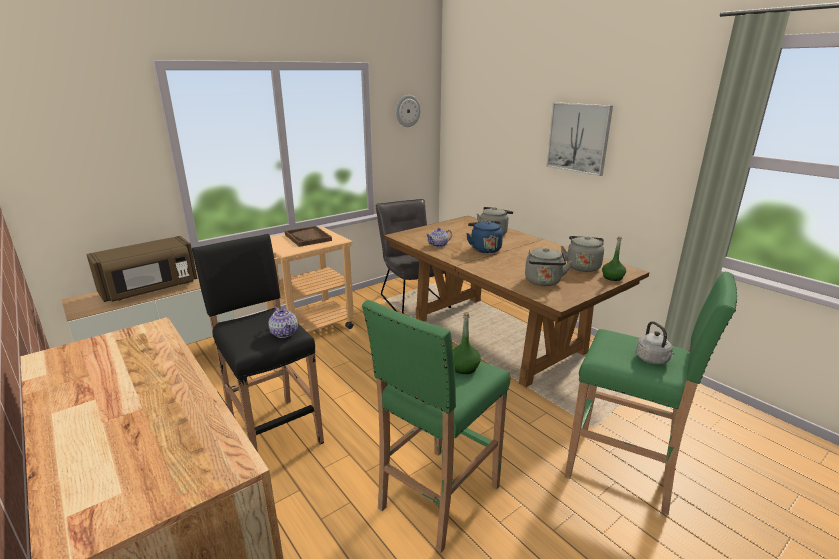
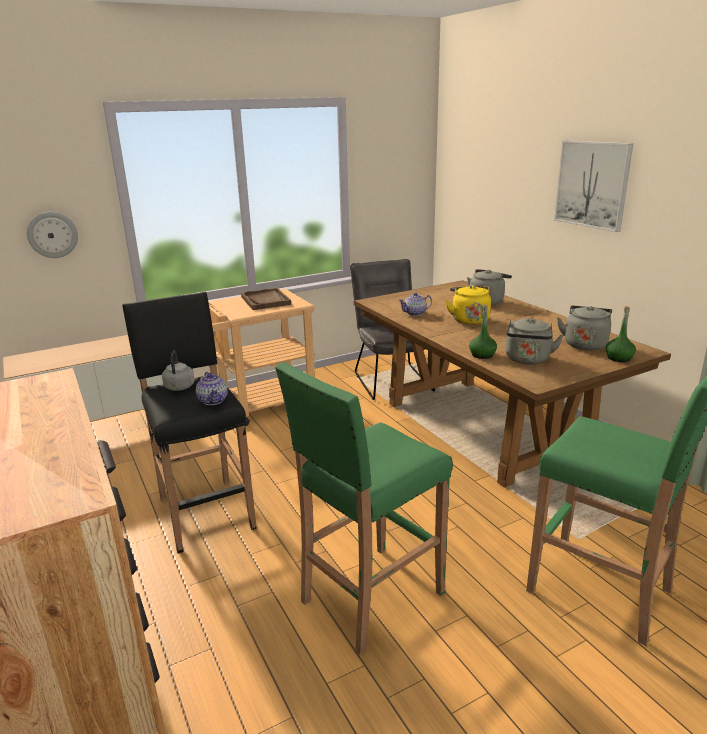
camera: 10 degrees right, 0 degrees up
brown microwave [86,236,198,302] -> none
wall clock [396,95,421,127] -> wall clock moved to [27,212,78,258]
green bottle [453,312,481,374] -> green bottle moved to [469,304,497,359]
blue kettle [466,221,503,253] -> yellow kettle [446,285,491,325]
grey kettle [636,321,674,364] -> grey kettle moved to [162,350,195,391]

